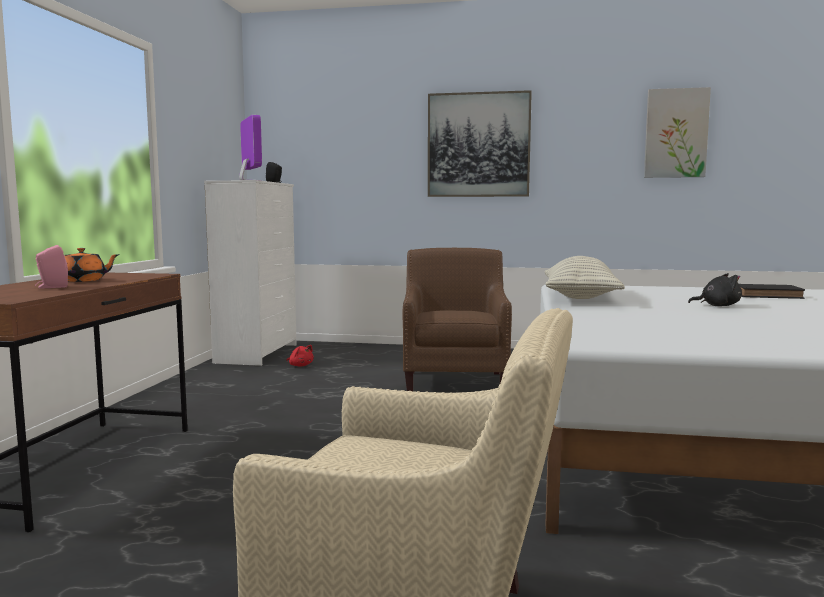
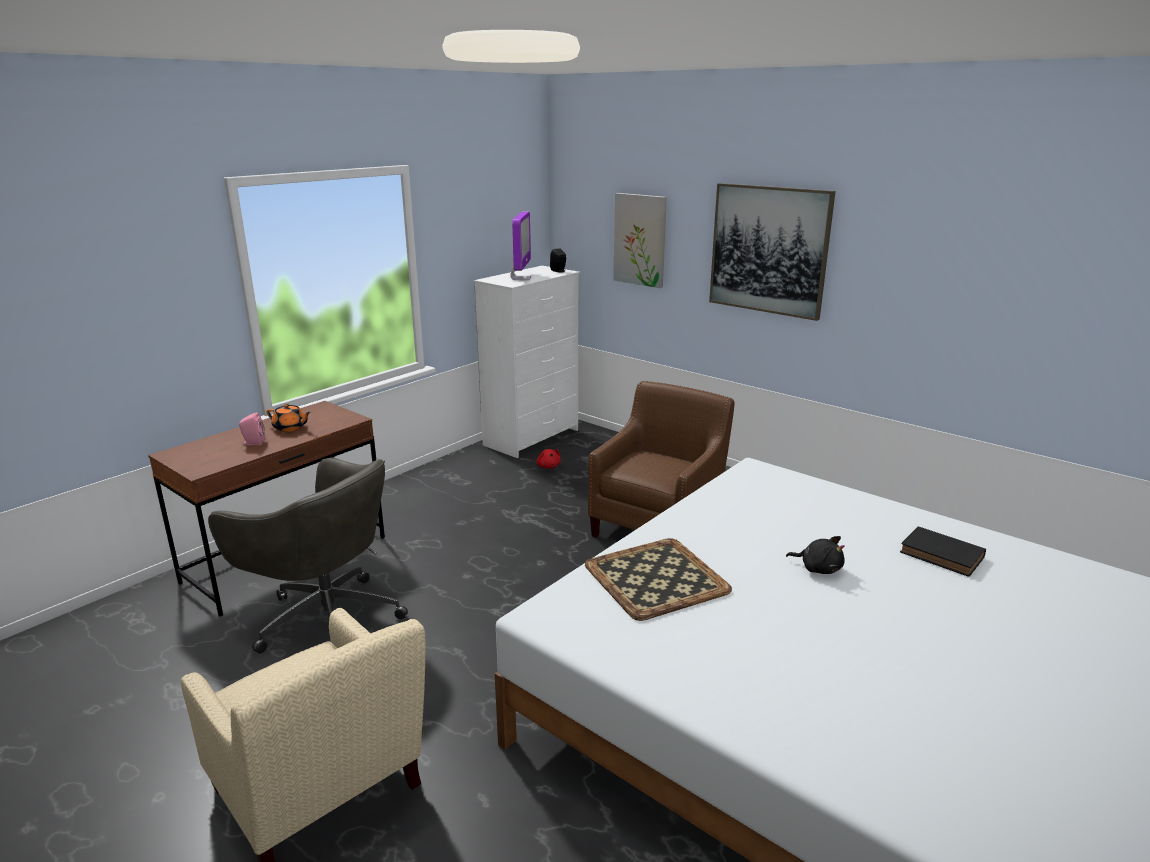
camera: 30 degrees right, 15 degrees up
pillow [545,256,625,299] -> none
picture [644,87,711,178] -> picture moved to [613,193,667,288]
none -> grey office chair [208,457,408,654]
none -> tray [585,538,732,621]

